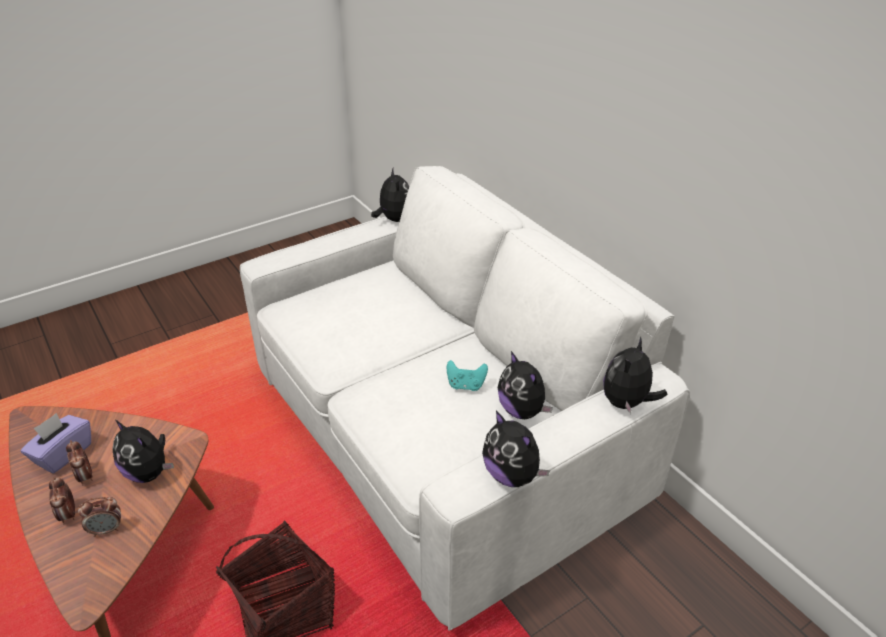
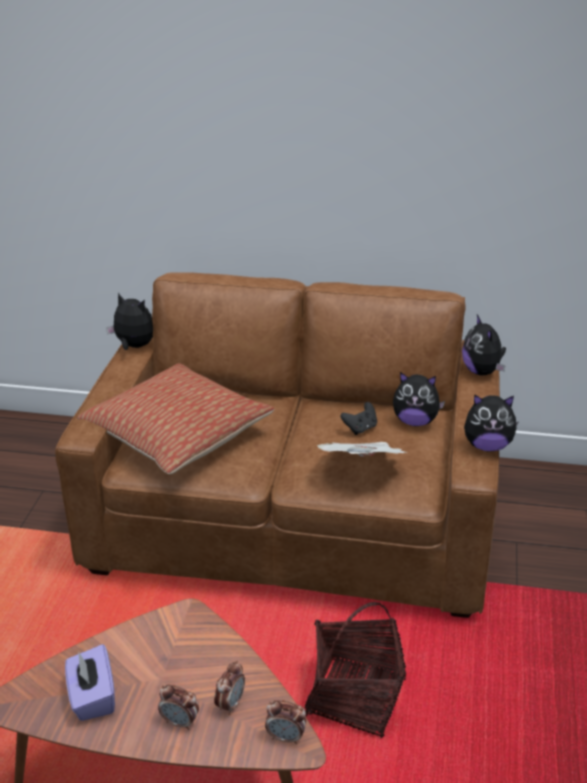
camera: 45 degrees left, 5 degrees down
alarm clock [66,440,92,486] -> alarm clock moved to [265,700,306,744]
plush toy [112,420,174,483] -> none
white sofa [240,166,690,631] -> brown sofa [55,272,500,618]
turquoise game controller [446,360,488,391] -> black game controller [341,402,377,435]
none -> pillow [77,363,274,474]
none -> newspaper [317,442,408,457]

